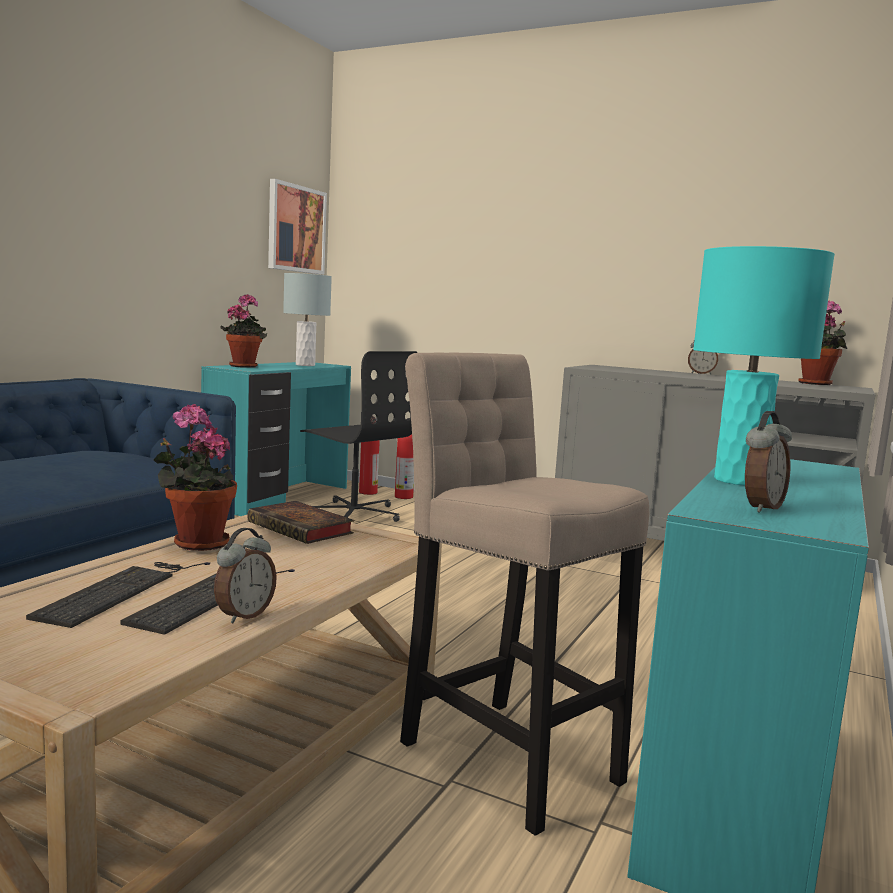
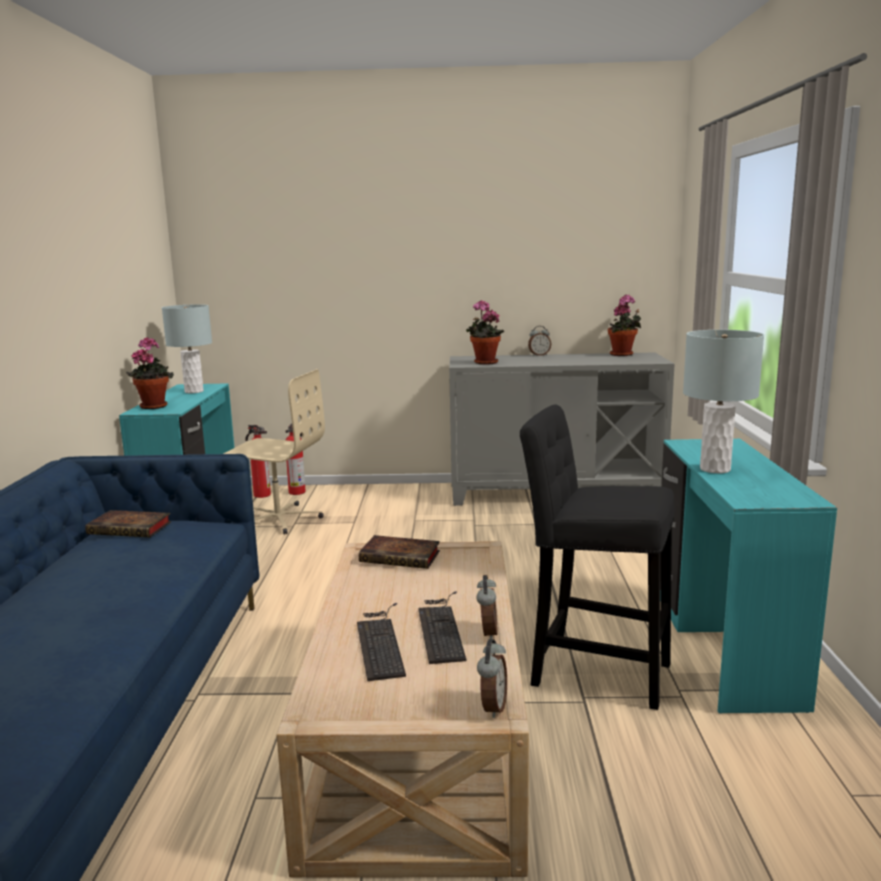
camera: 25 degrees left, 5 degrees up
potted plant [154,404,237,551] -> potted plant moved to [466,300,504,365]
picture [268,179,327,274] -> none
black office chair [300,351,417,522] -> beige office chair [224,369,325,535]
beige stool [400,353,649,836] -> black stool [520,404,675,710]
turquoise table lamp [693,246,835,486] -> grey table lamp [683,330,764,474]
alarm clock [745,411,792,513] -> alarm clock moved to [477,639,507,718]
none -> book [85,510,171,537]

